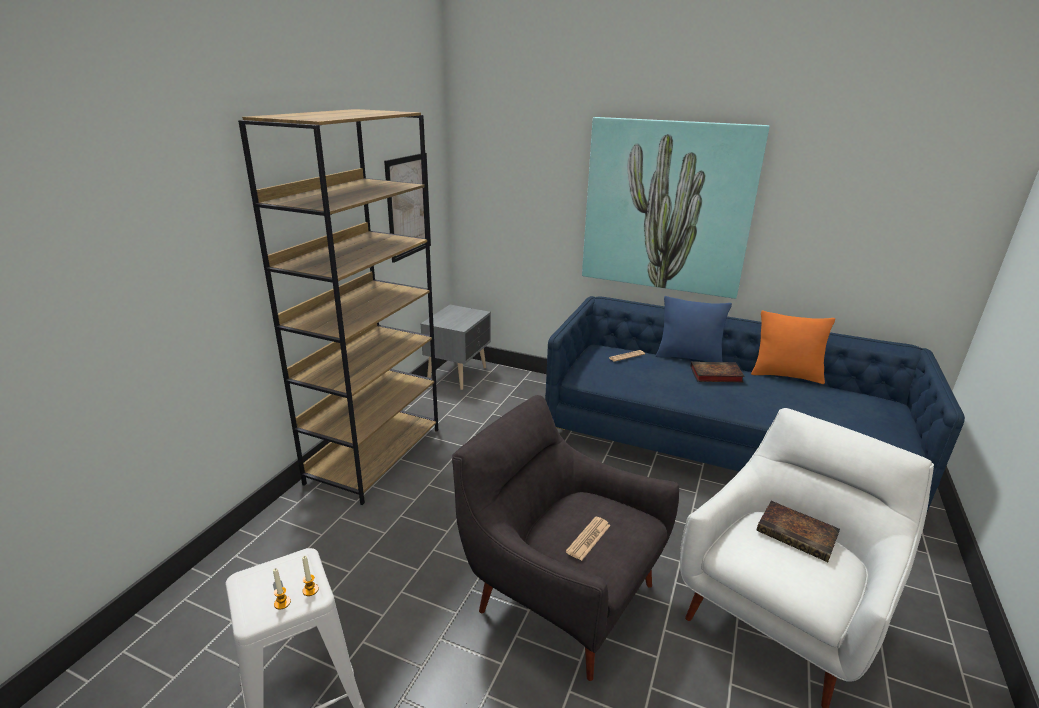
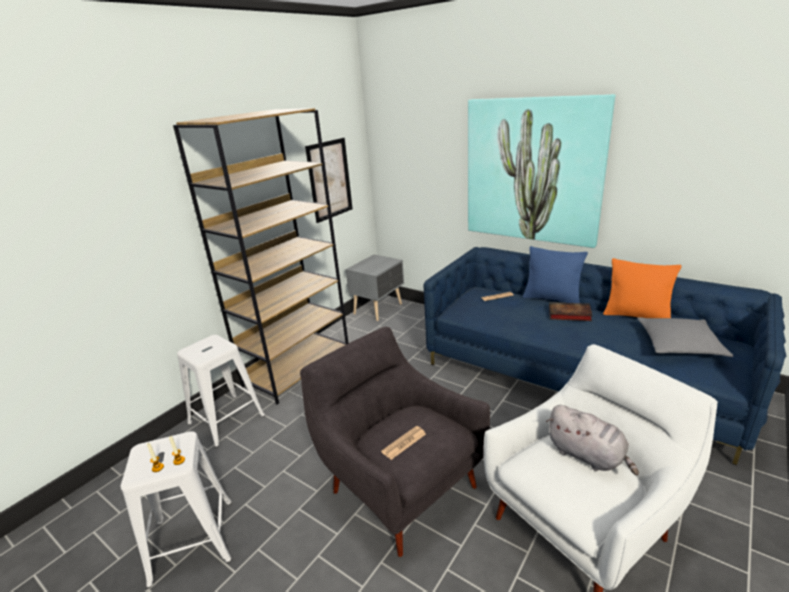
camera: 15 degrees right, 0 degrees up
book [756,501,840,562] -> grey plush toy [546,405,639,476]
none -> white stool [177,335,265,448]
none -> grey pillow [637,317,733,357]

